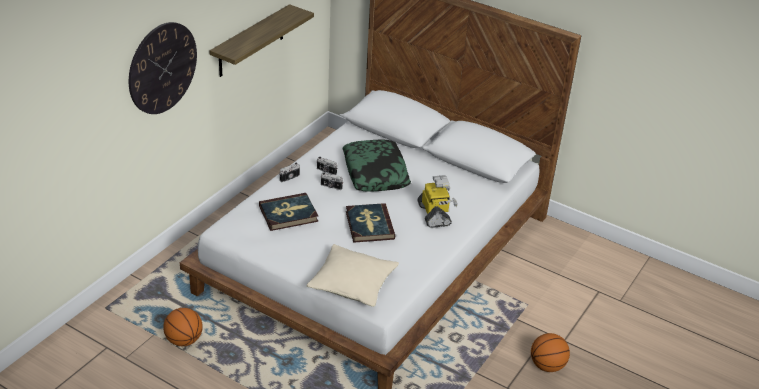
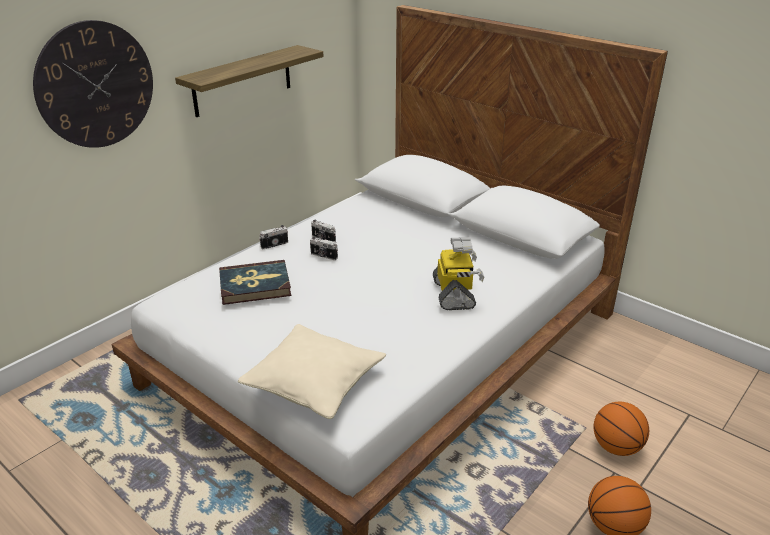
camera: 10 degrees right, 5 degrees down
basketball [163,308,203,346] -> basketball moved to [594,402,649,456]
pillow [343,140,411,192] -> none
book [346,203,396,243] -> none

